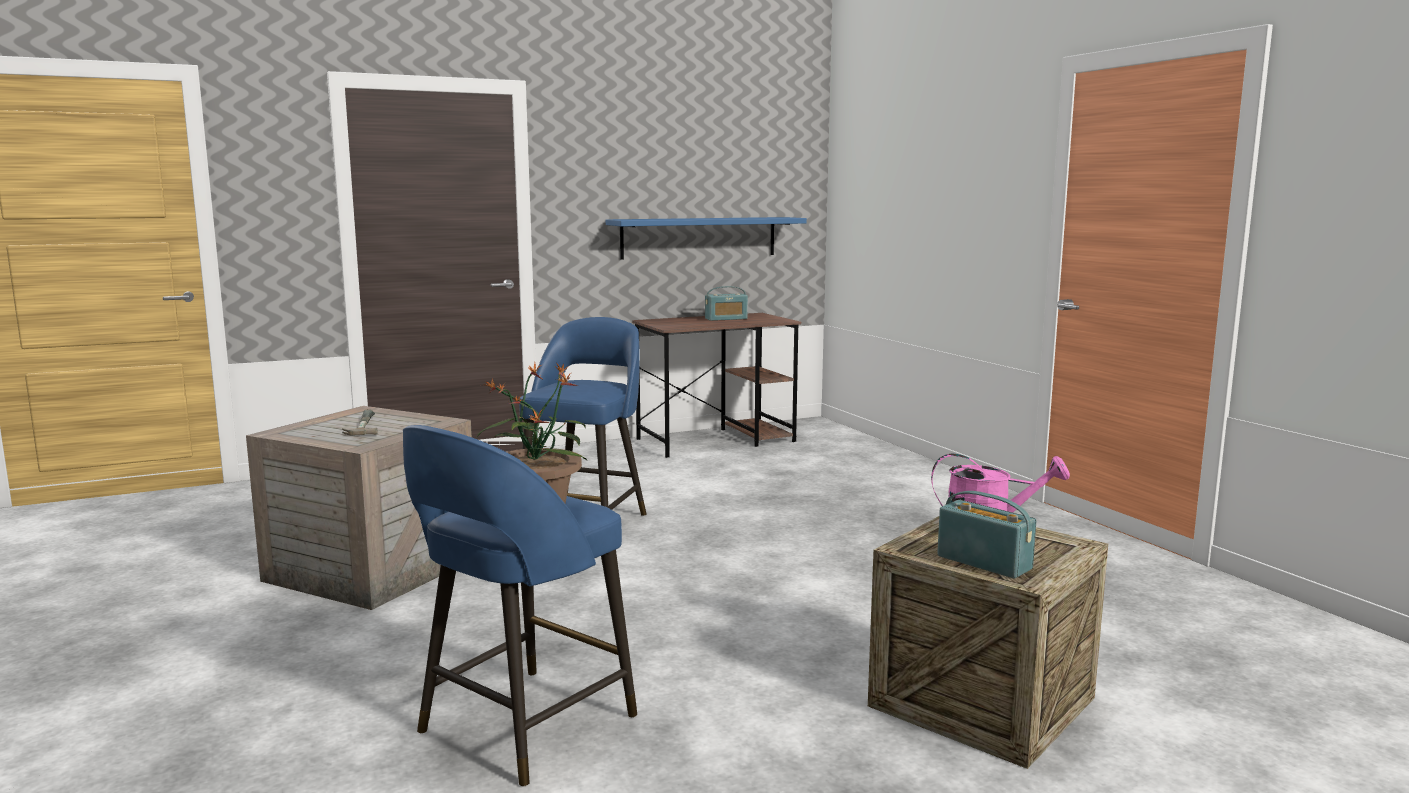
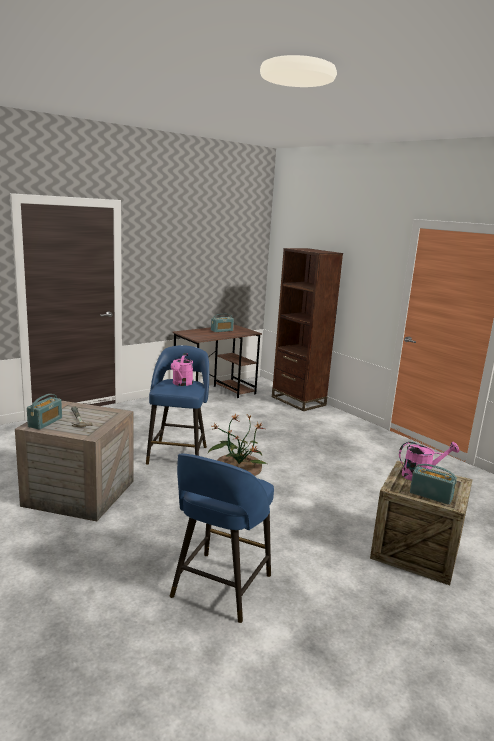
camera: 15 degrees left, 5 degrees up
blue shelf [606,217,807,260] -> none
none -> radio [27,394,62,430]
none -> pink watering can [171,353,193,386]
none -> brown bookcase [272,248,343,411]

